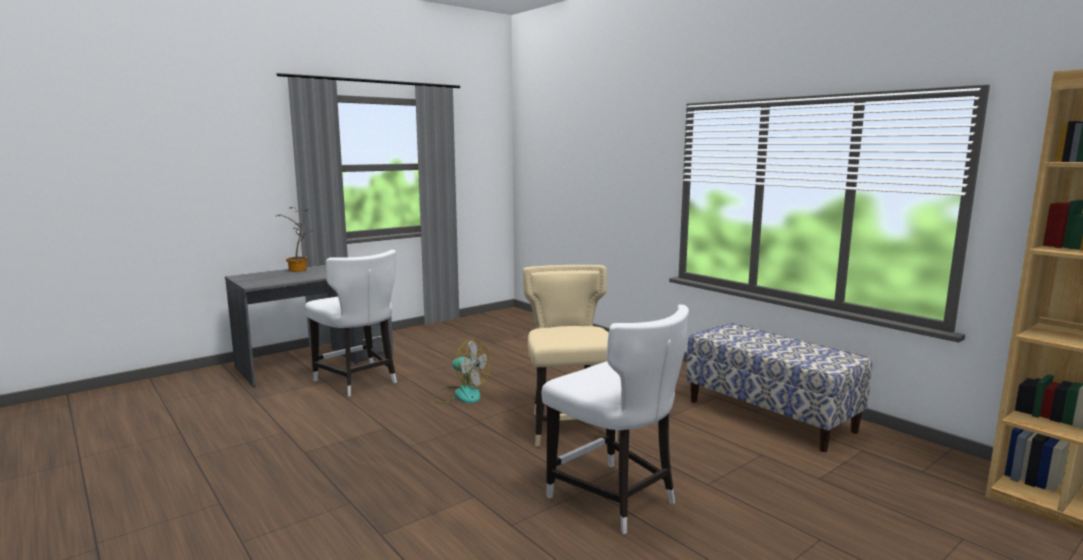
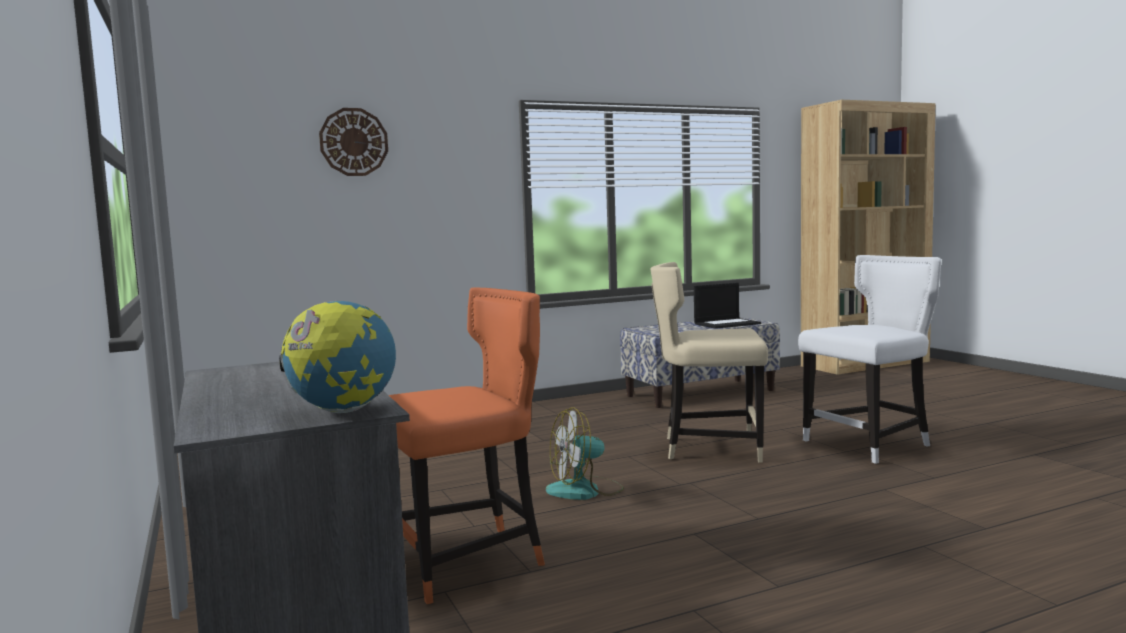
camera: 75 degrees left, 5 degrees down
potted plant [275,207,313,272] -> none
white chair [305,250,397,396] -> orange chair [389,287,545,604]
fan [434,339,490,404] -> fan turned 150 degrees counterclockwise [546,407,624,500]
none -> globe [279,301,396,413]
none -> wall clock [319,108,388,176]
none -> laptop [694,283,761,329]

